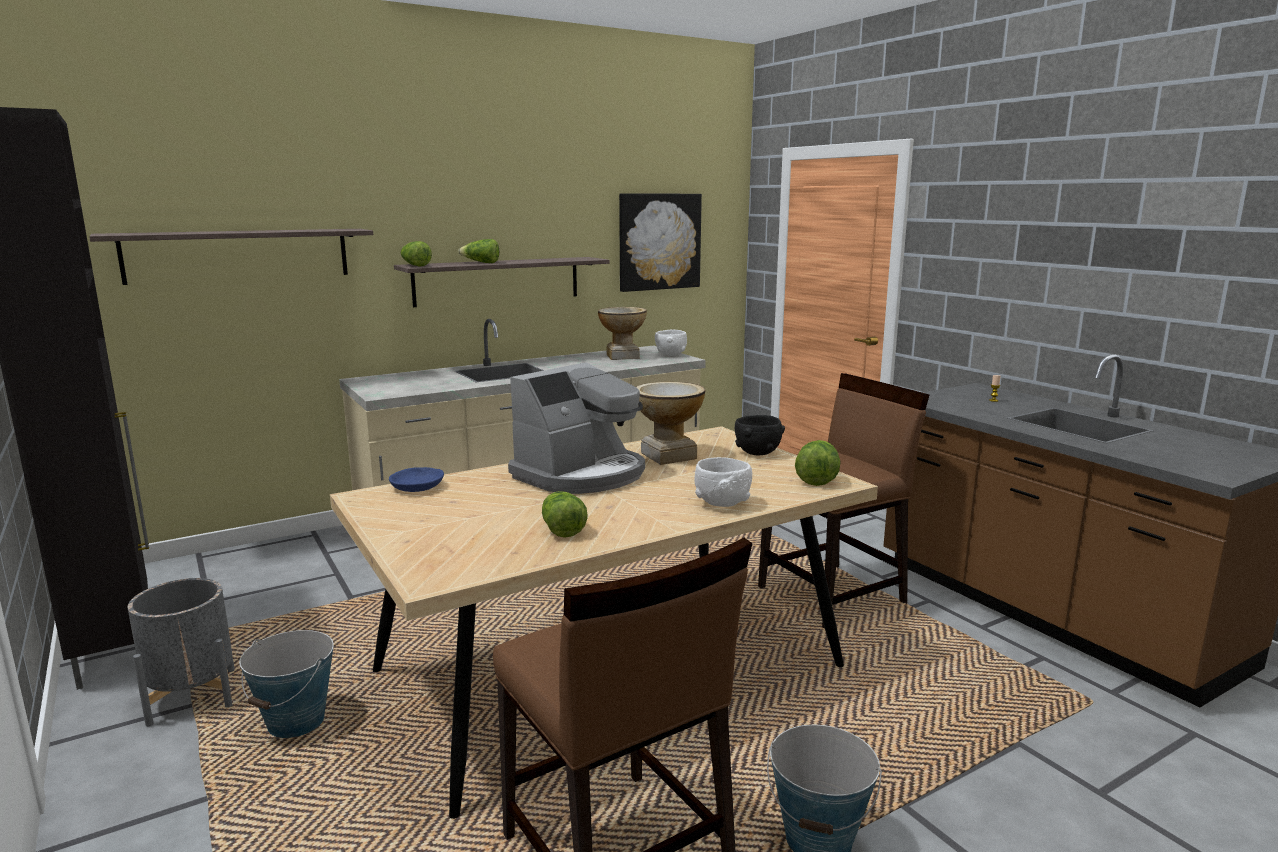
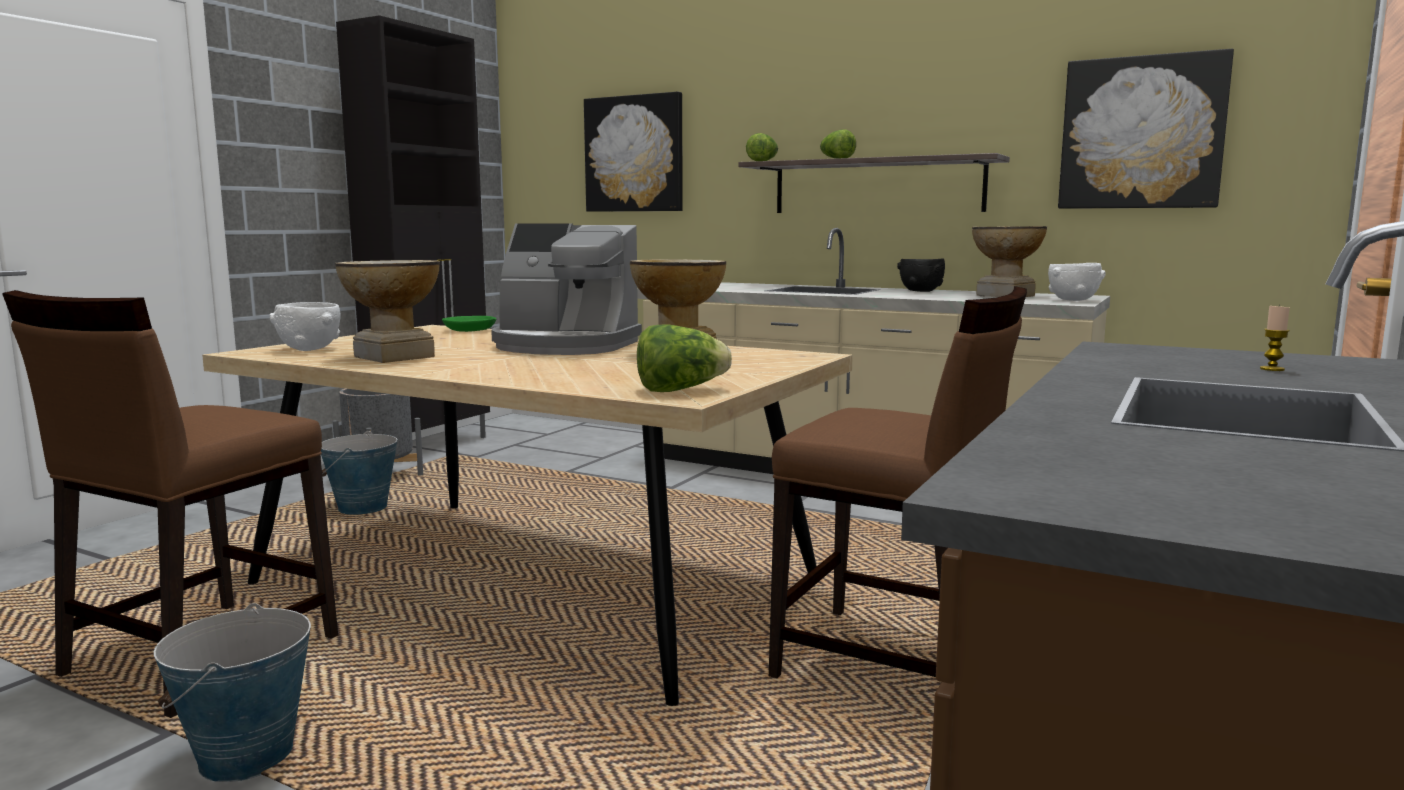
camera: 60 degrees right, 5 degrees down
shelf [89,229,373,285] -> picture [584,92,683,212]
blue bowl [389,467,444,492] -> green bowl [442,316,496,332]
lettuce [542,491,588,538] -> vase [335,260,440,363]
white bowl [694,457,752,507] -> white bowl moved to [269,302,341,351]
black bowl [735,415,785,455] -> black bowl moved to [897,258,945,292]

